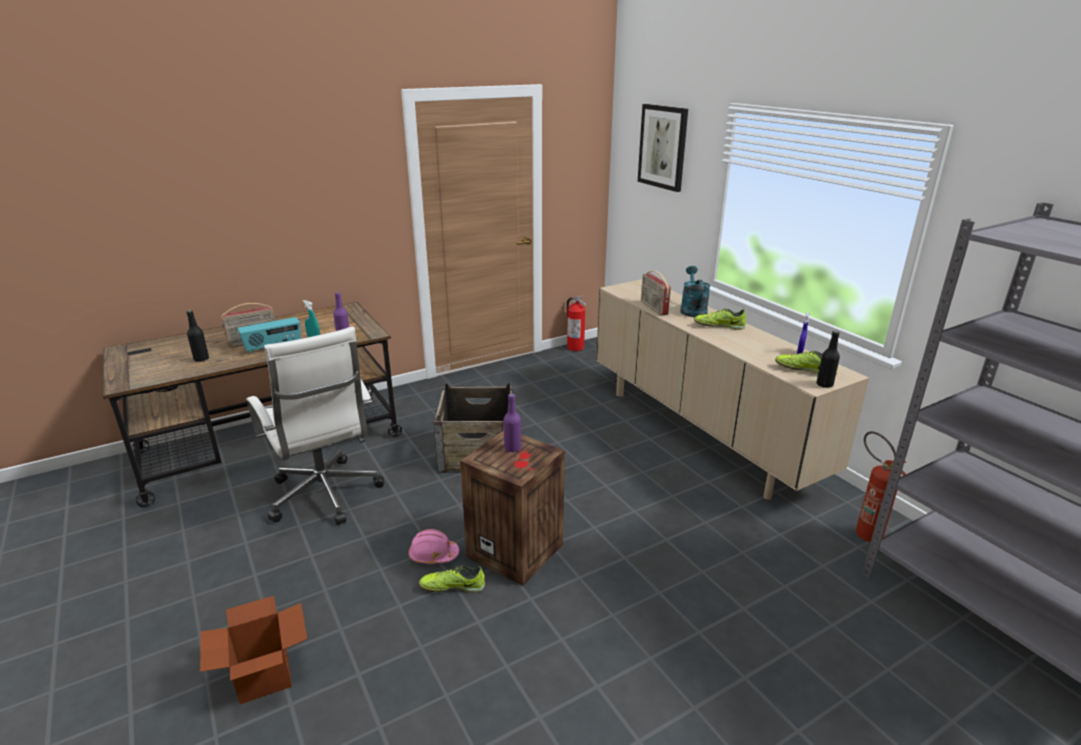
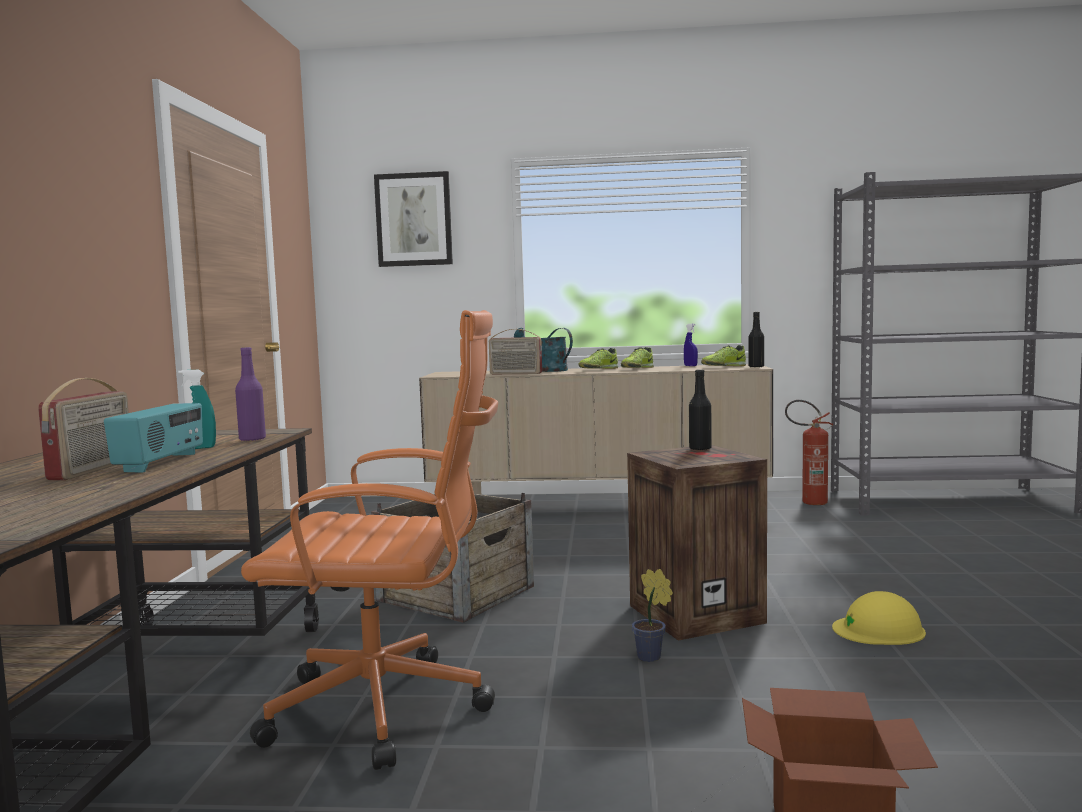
camera: 55 degrees left, 20 degrees down
black bottle [186,310,209,362] -> black bottle moved to [689,369,712,450]
white office chair [246,327,384,525] -> orange office chair [241,310,498,770]
pink hard hat [408,529,459,564] -> potted plant [632,569,673,662]
shoe [419,566,485,593] -> shoe moved to [621,347,654,368]
purple bottle [503,394,521,452] -> none
fire extinguisher [567,296,586,351] -> none
none -> yellow hard hat [832,591,926,645]

